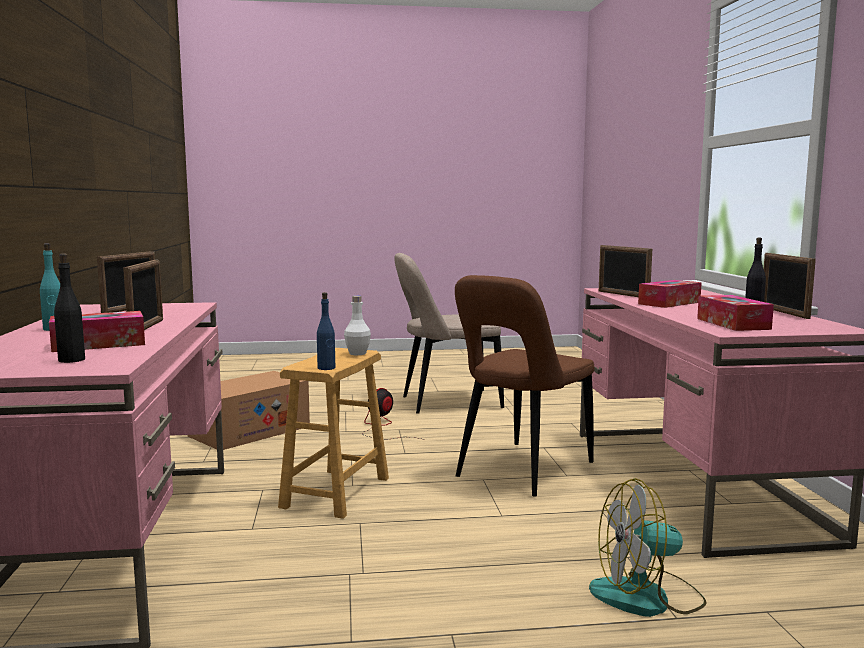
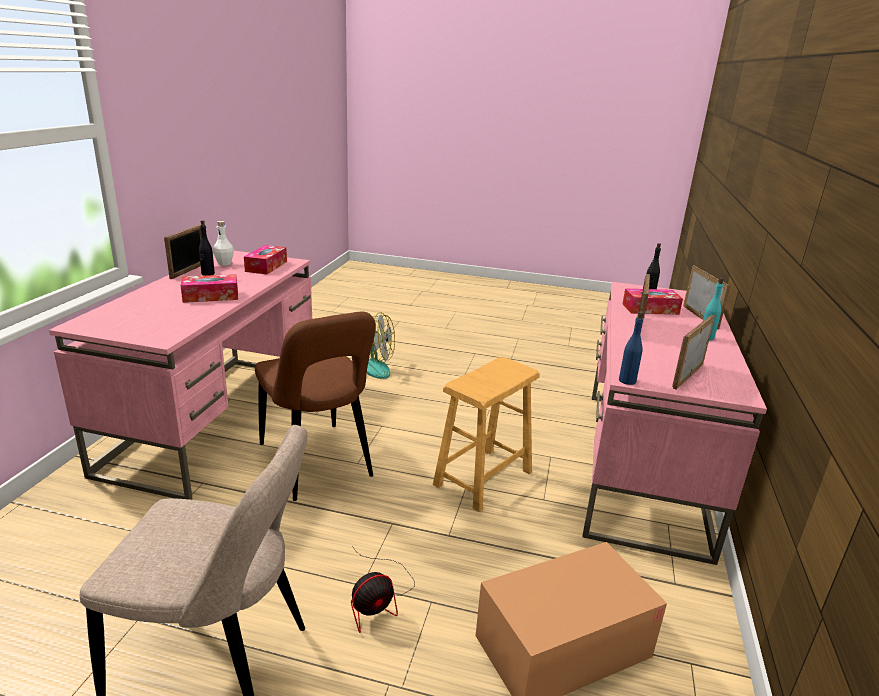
camera: 160 degrees left, 15 degrees up
blue bottle [317,292,335,370] -> blue bottle moved to [619,312,644,385]
white bottle [344,296,371,355] -> white bottle moved to [213,221,234,266]
brown chair [455,275,595,497] -> brown chair turned 90 degrees clockwise [255,312,376,501]
picture frame [599,245,652,297] -> picture frame moved to [683,266,730,329]

